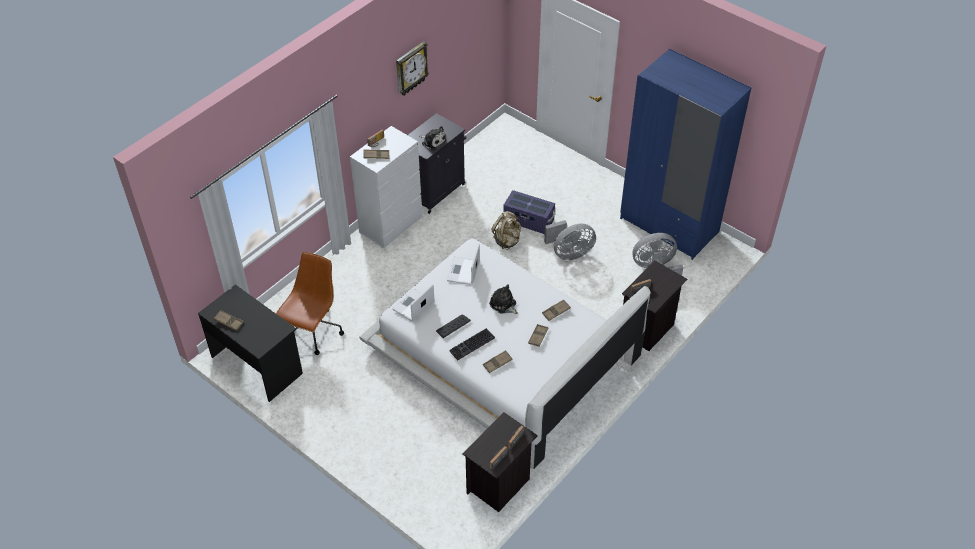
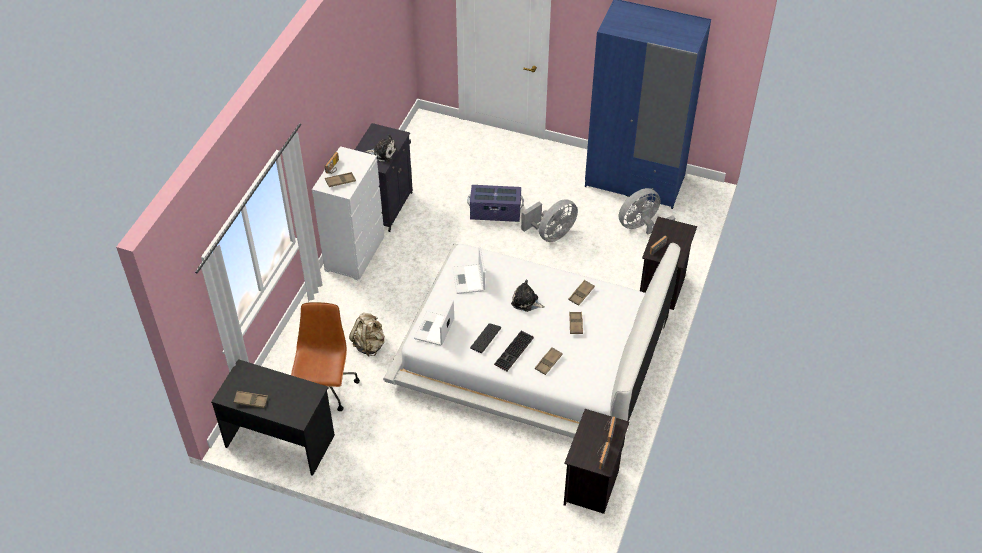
camera: 20 degrees left, 0 degrees up
wall clock [396,41,429,96] -> none
beige backpack [492,211,521,250] -> beige backpack moved to [349,313,385,357]

